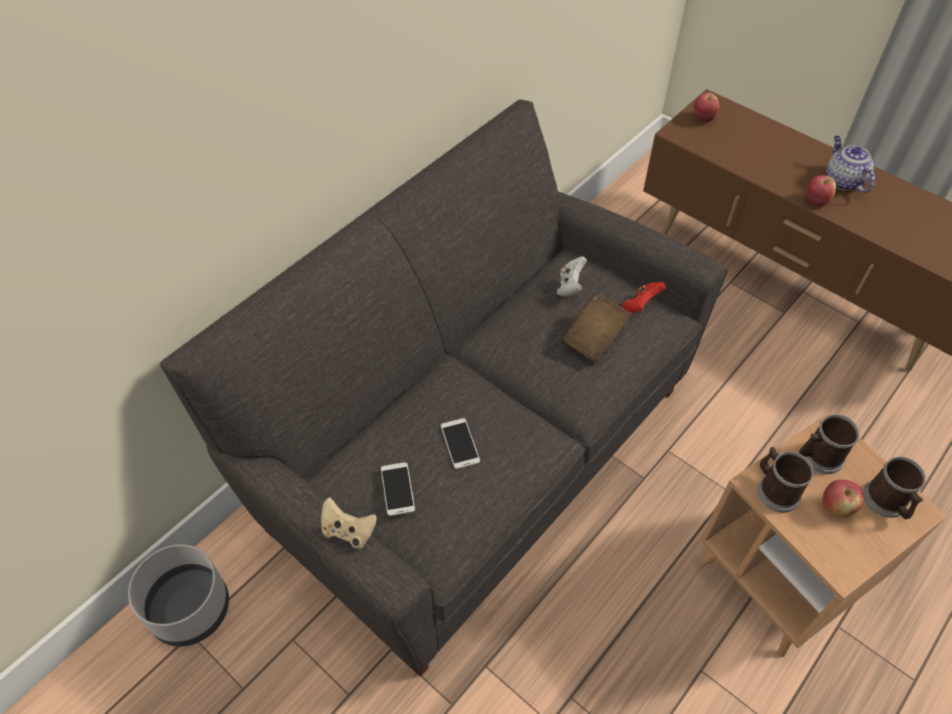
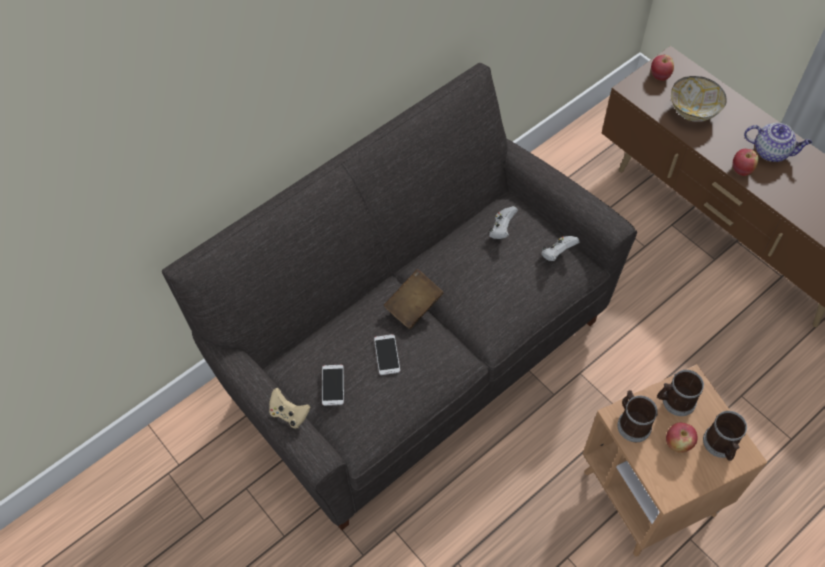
camera: 10 degrees right, 5 degrees up
grey planter [128,544,229,646] -> none
brown book [562,292,631,362] -> brown book moved to [383,269,443,329]
red game controller [622,282,666,313] -> white game controller [541,236,580,261]
teapot [827,136,875,193] -> teapot turned 120 degrees clockwise [744,123,812,162]
none -> bowl [671,76,727,122]

